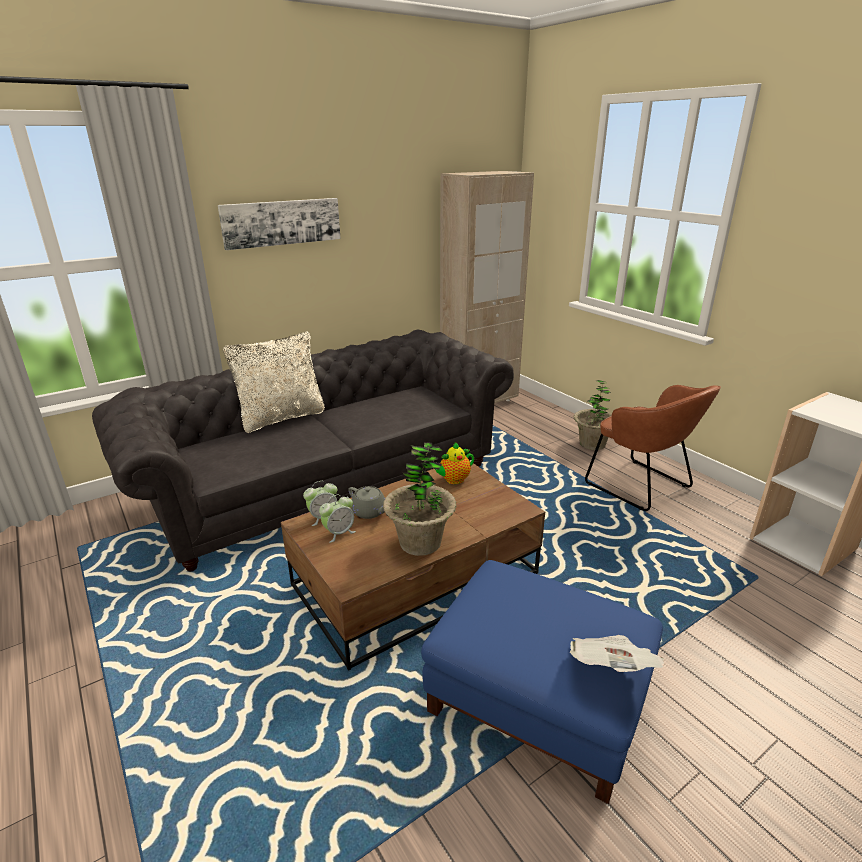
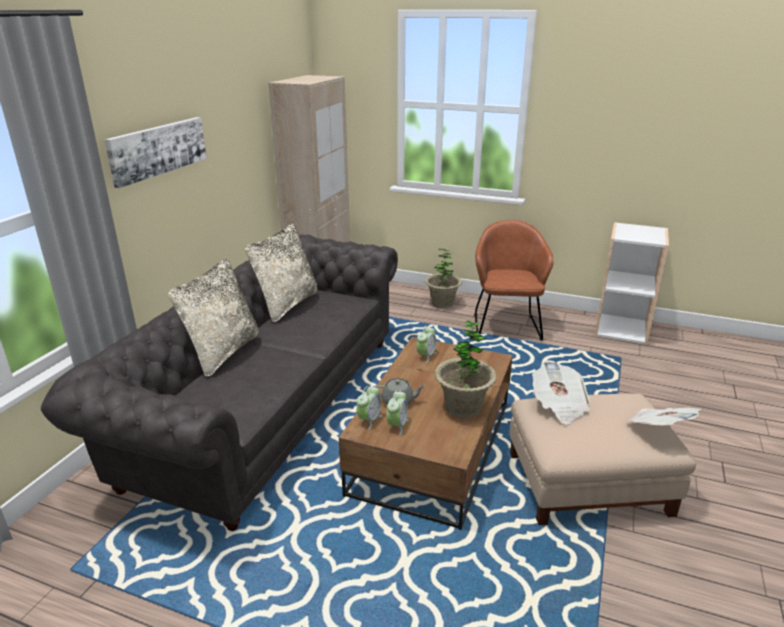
camera: 35 degrees left, 0 degrees up
blue ottoman [421,560,663,804] -> beige ottoman [509,394,696,525]
teapot [435,442,474,484] -> alarm clock [417,326,436,363]
brown armchair [585,385,721,511] -> brown armchair turned 105 degrees counterclockwise [474,220,554,340]
none -> beige pillow [244,224,318,322]
none -> newspaper [532,360,591,425]

